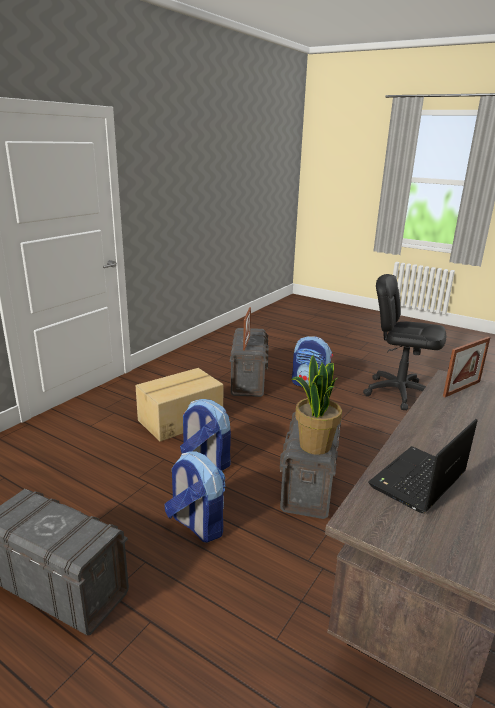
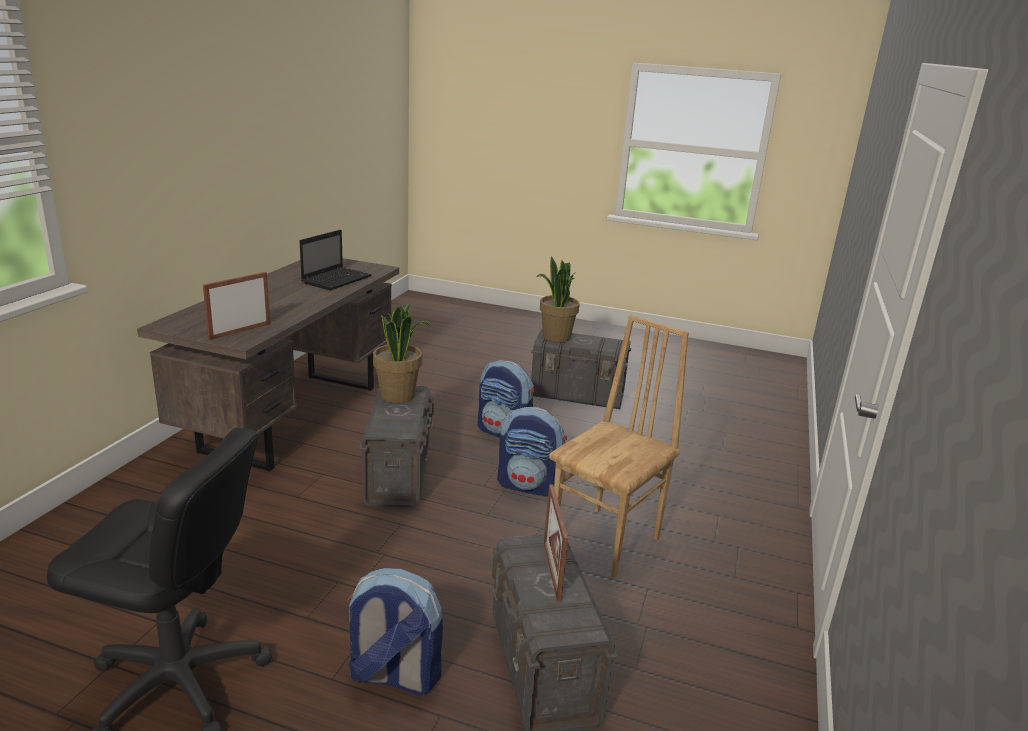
camera: 165 degrees right, 0 degrees up
cardboard box [136,368,223,442] -> brown chair [549,315,689,579]
none -> potted plant [536,256,580,342]

